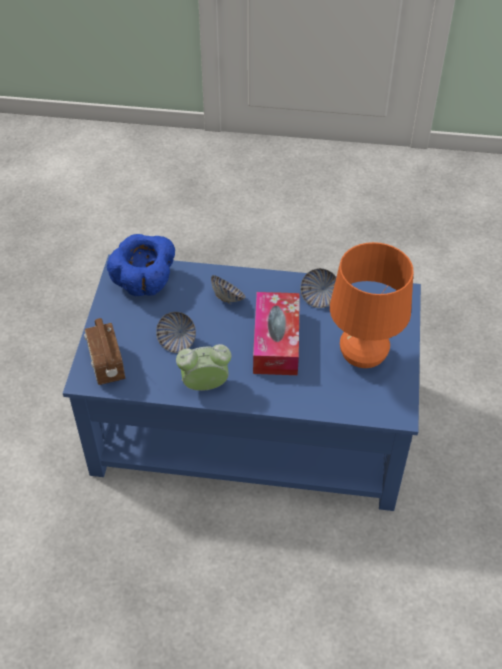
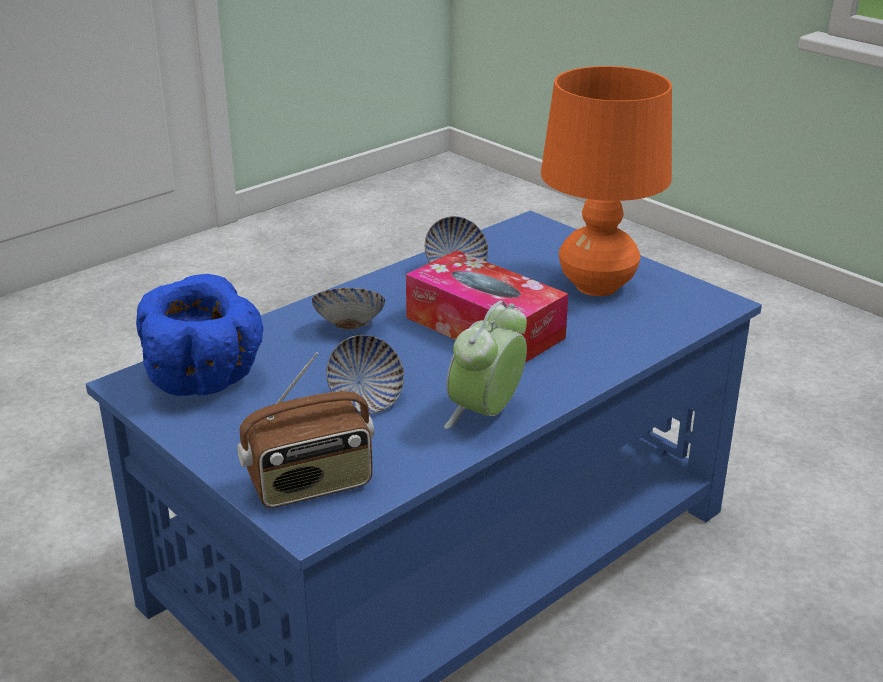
camera: 50 degrees left, 20 degrees down
radio [84,318,125,385] -> radio turned 45 degrees counterclockwise [237,352,374,508]

